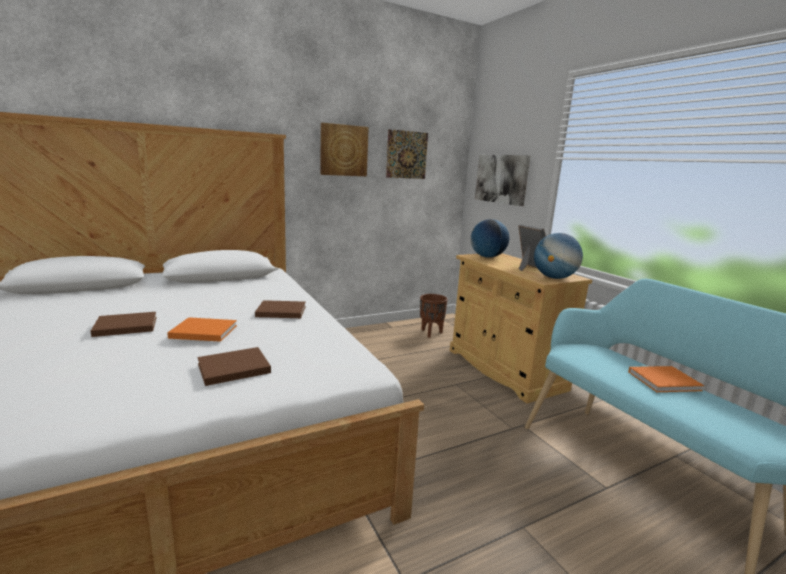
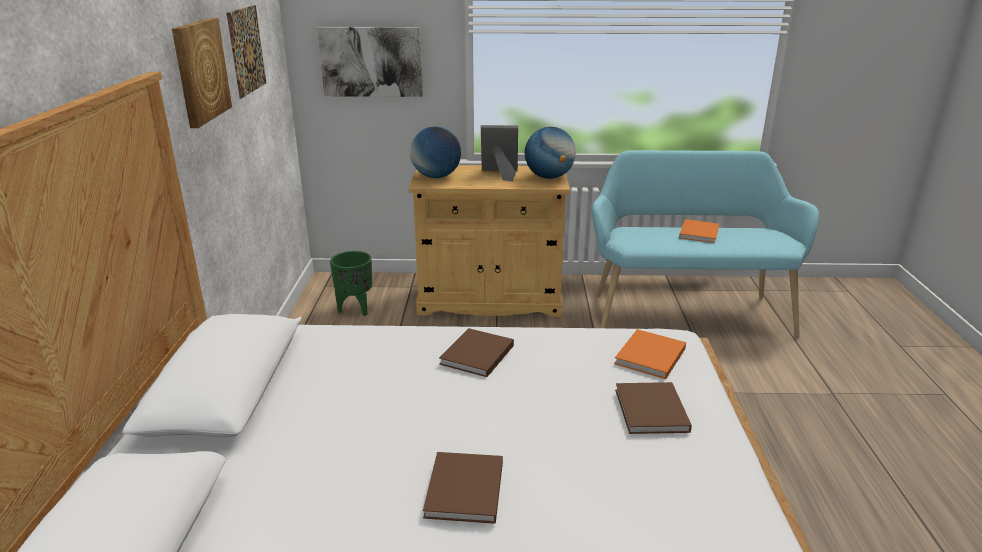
camera: 60 degrees left, 10 degrees up
orange book [167,317,237,342] -> orange book moved to [614,329,686,379]
brown planter [420,294,448,338] -> green planter [330,251,372,316]

